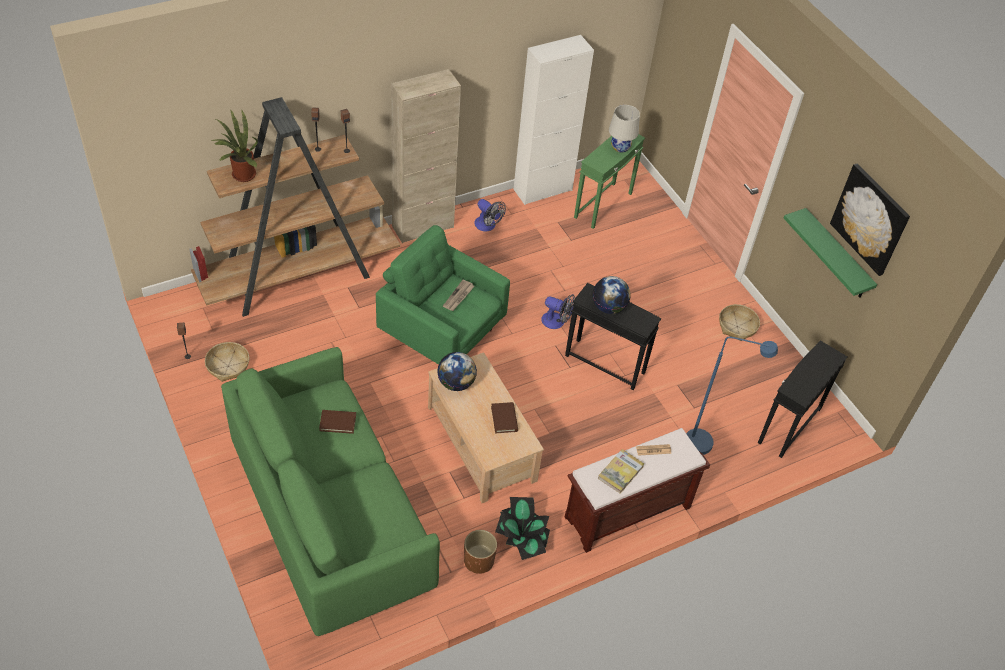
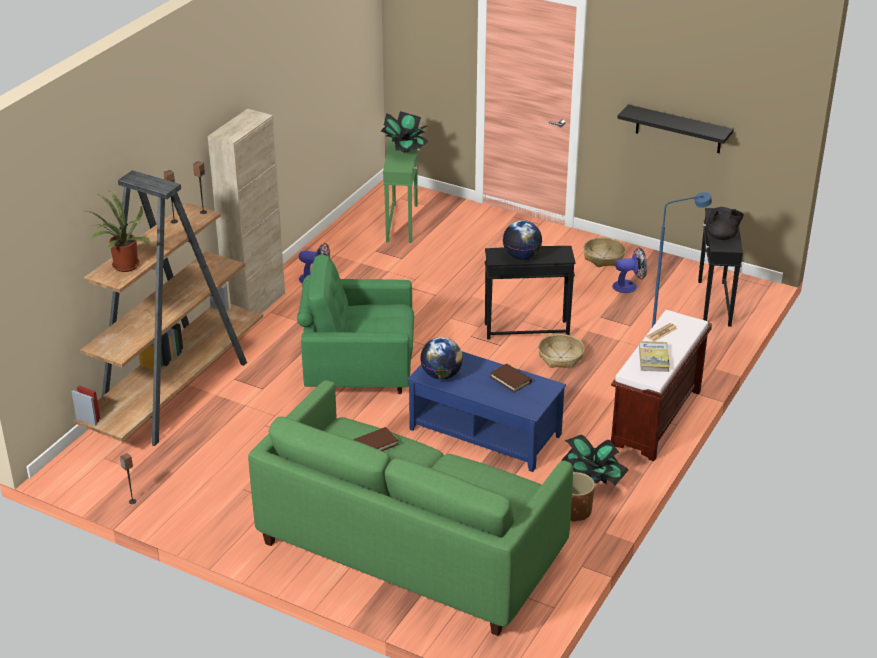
camera: 30 degrees left, 15 degrees down
basket [205,342,249,382] -> basket moved to [538,334,585,369]
beige coffee table [428,352,544,503] -> blue coffee table [407,351,566,472]
newspaper [443,280,474,311] -> none
white cabinet [514,35,594,205] -> none
fan [541,294,575,329] -> fan moved to [613,247,647,293]
white table lamp [609,105,640,153] -> potted plant [380,111,429,154]
green shelf [784,208,877,298] -> black shelf [617,105,733,153]
picture [830,164,910,276] -> none
none -> black teapot [706,207,744,240]

